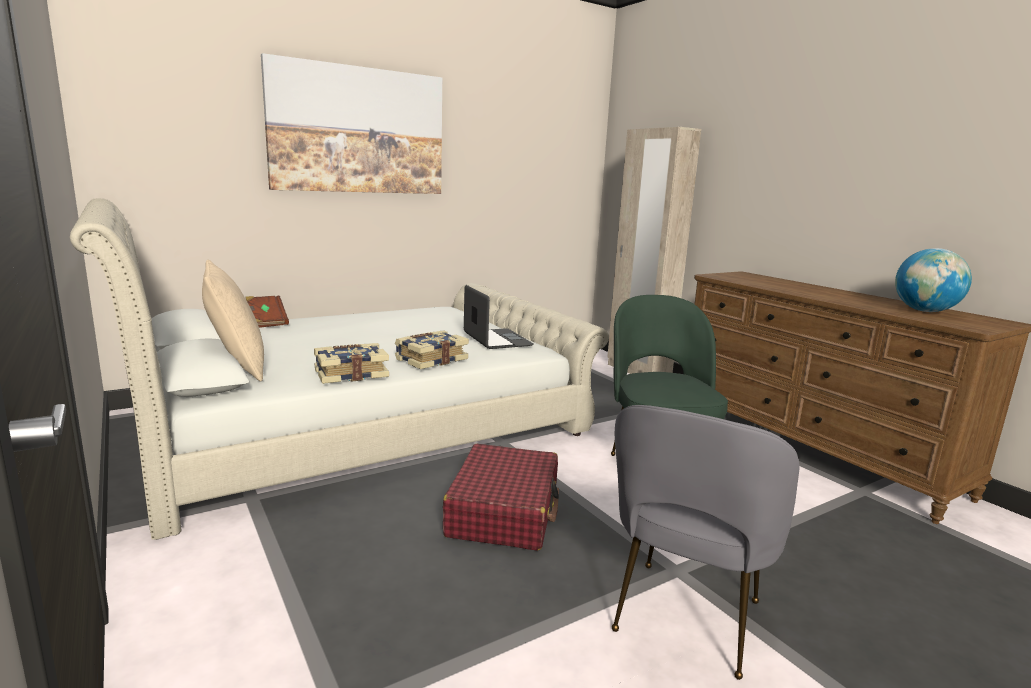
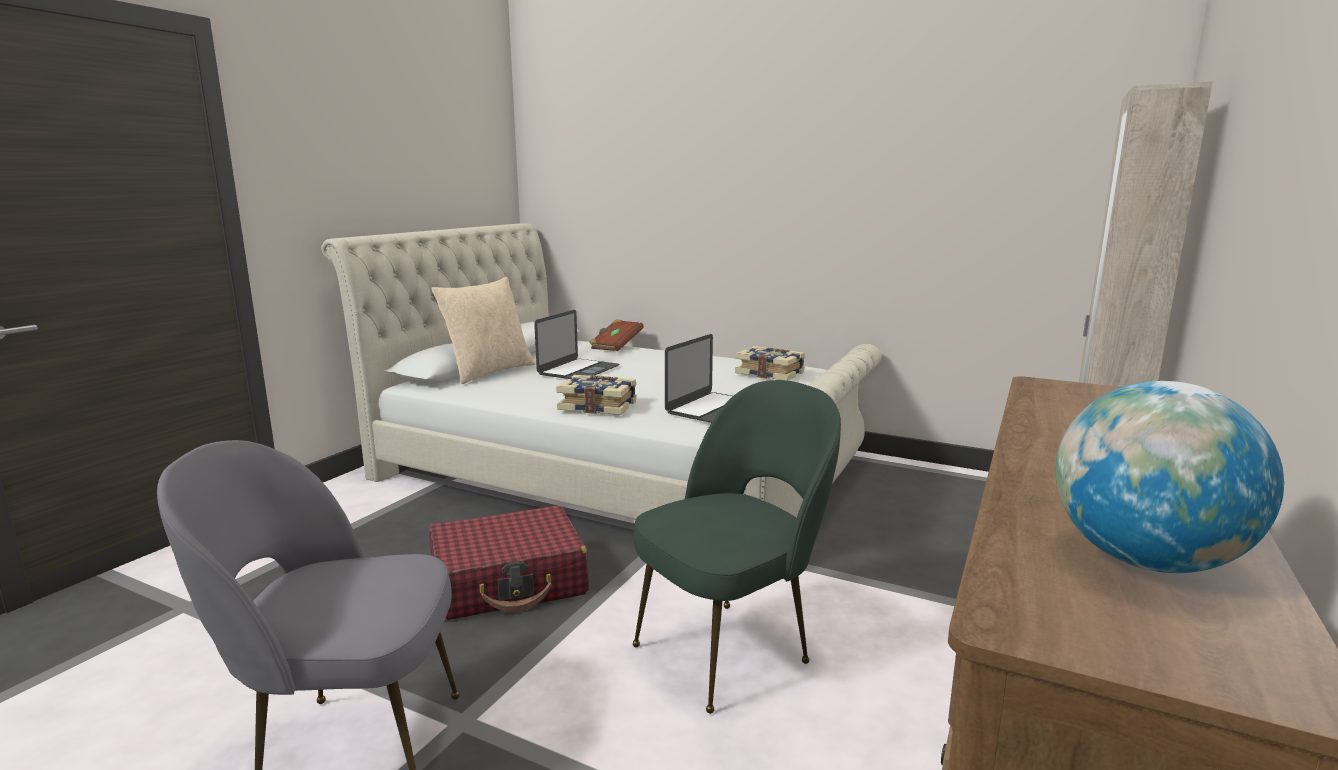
camera: 60 degrees right, 0 degrees up
picture [261,53,442,194] -> none
book [314,343,389,384] -> book moved to [735,346,805,381]
none -> laptop [534,310,619,379]

